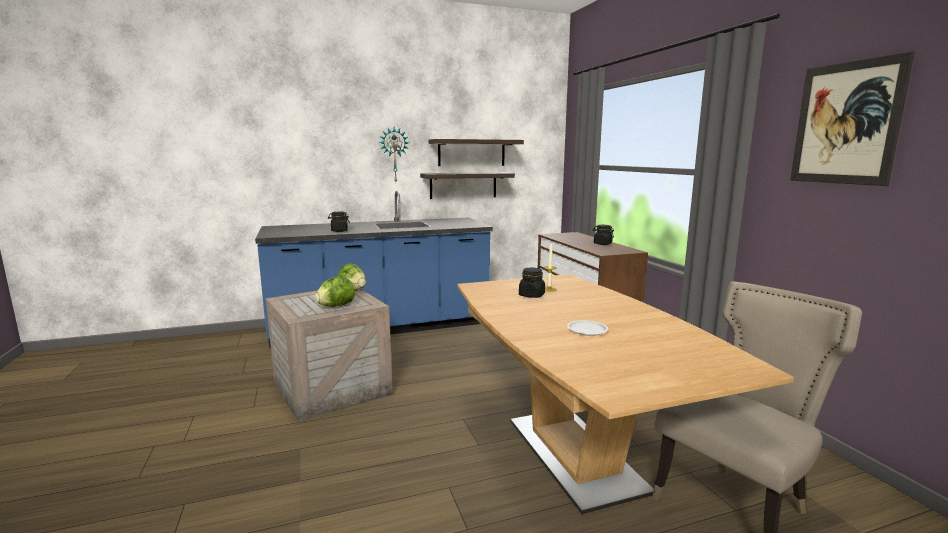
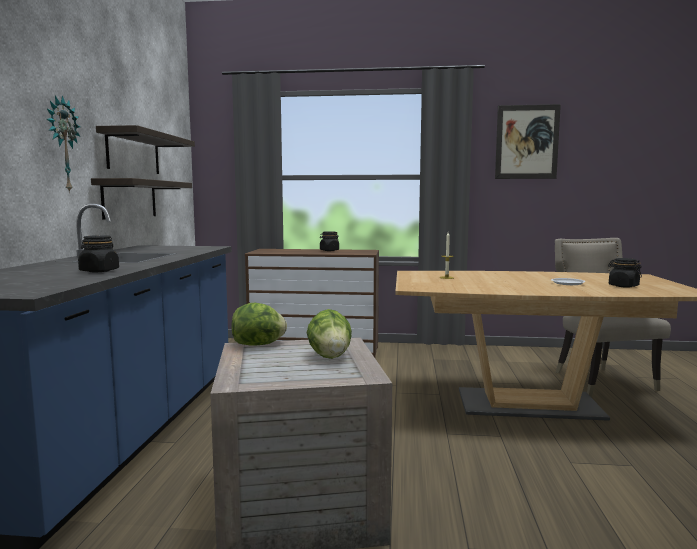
camera: 65 degrees left, 5 degrees down
black jar [519,268,545,298] -> black jar moved to [608,258,642,288]

